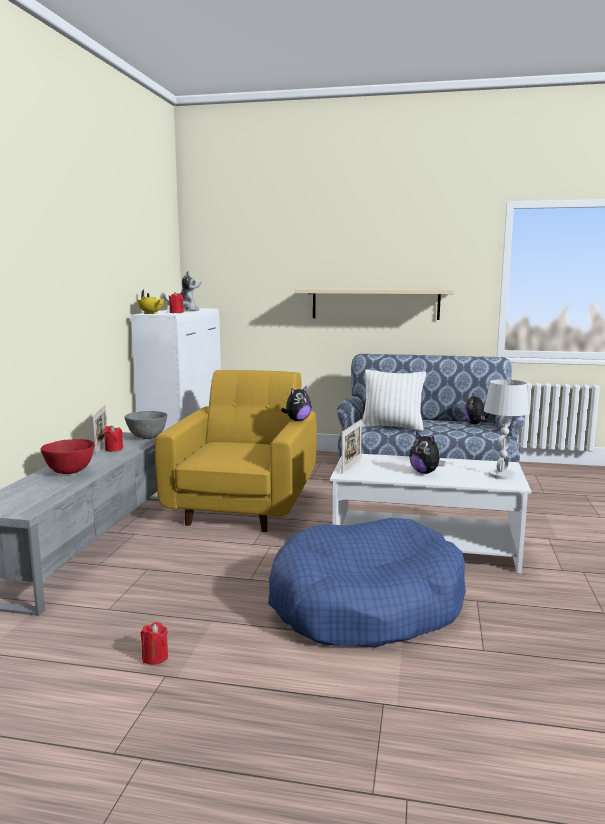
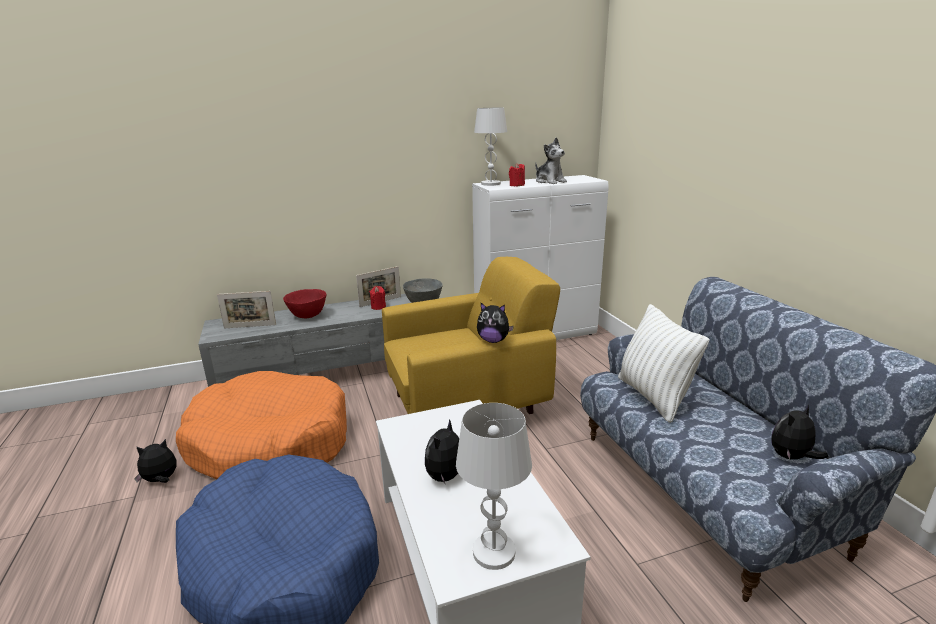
camera: 60 degrees right, 10 degrees up
yellow teapot [137,289,164,314] -> white table lamp [474,108,507,186]
red candle [141,622,168,665] -> plush toy [134,439,177,483]
beige shelf [295,288,454,320] -> none
picture frame [341,419,362,474] -> picture frame moved to [217,291,276,328]
none -> orange dog bed [176,371,347,479]

